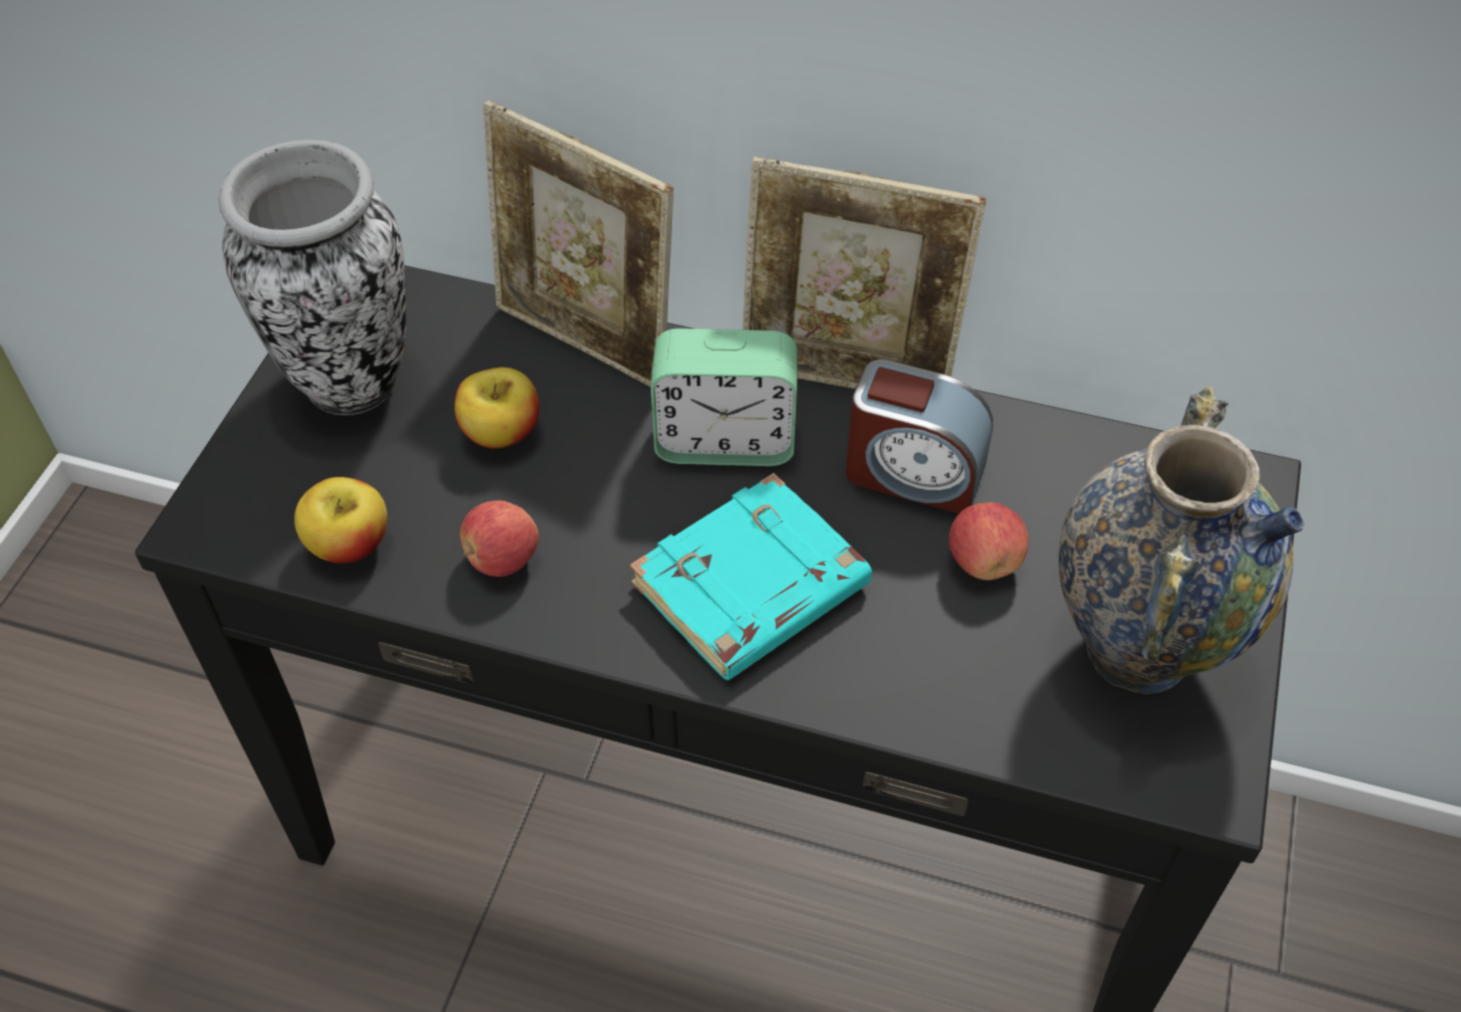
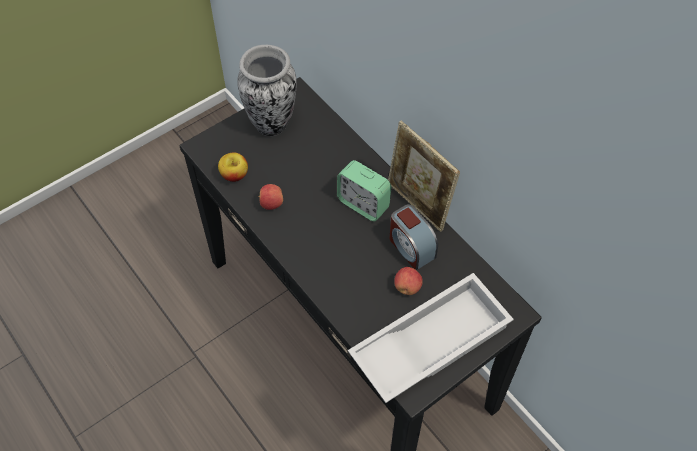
camera: 35 degrees right, 5 degrees up
apple [454,367,539,449] -> none
picture frame [483,100,673,387] -> none
turquoise book [630,473,872,681] -> none
vase [1058,386,1304,694] -> white tray [348,273,514,403]

